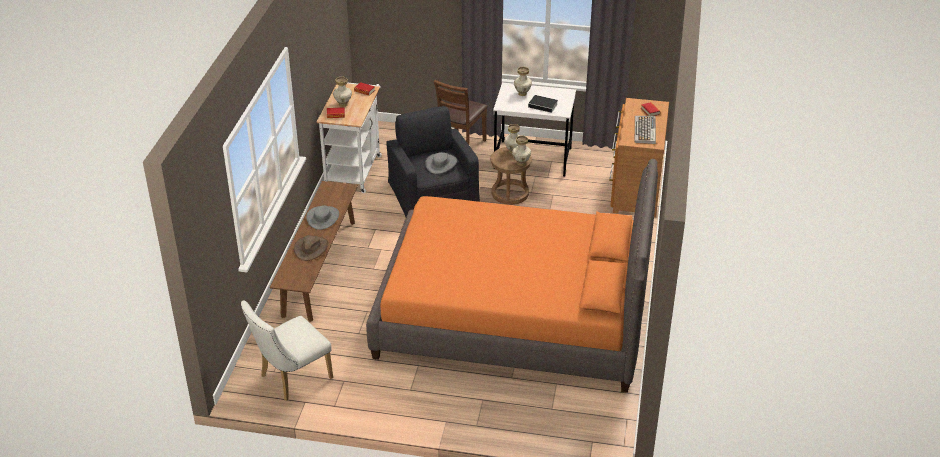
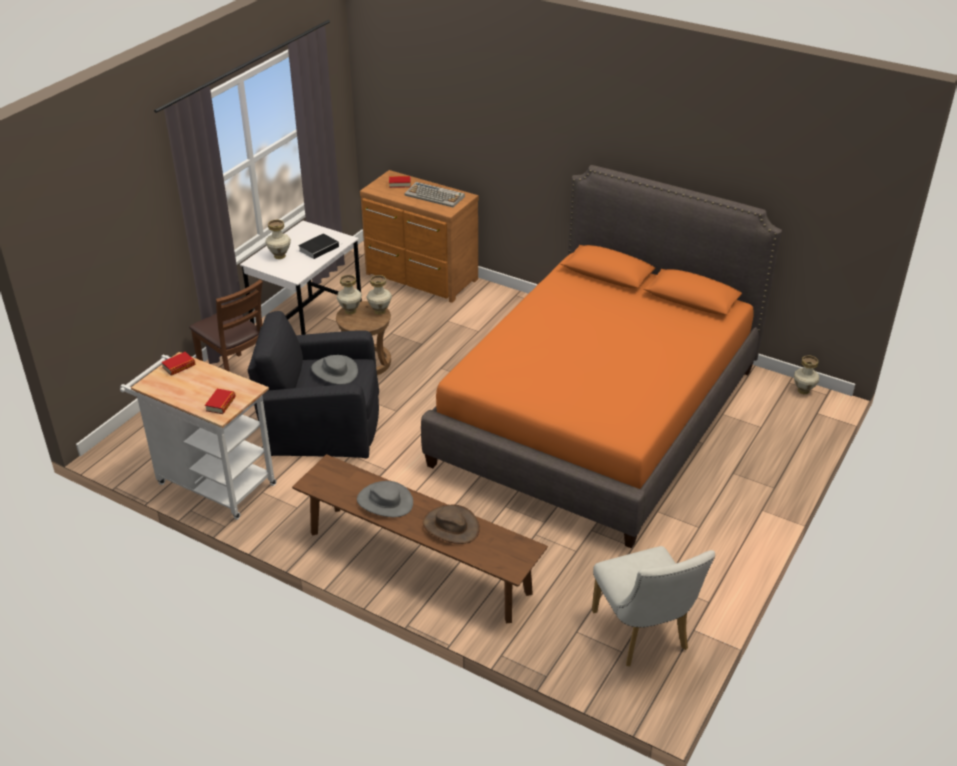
camera: 70 degrees left, 0 degrees up
vase [333,77,352,107] -> vase moved to [794,355,819,394]

